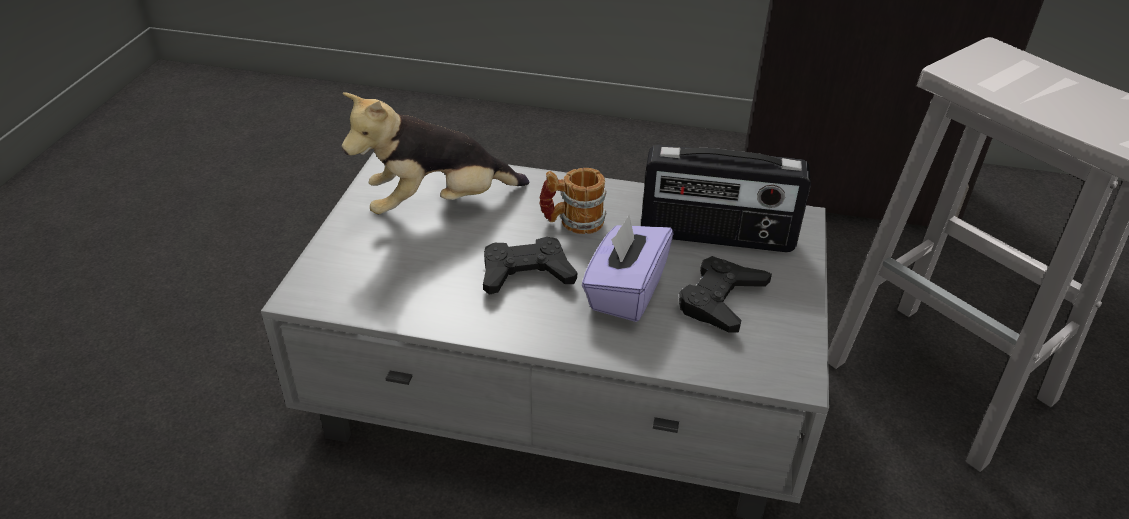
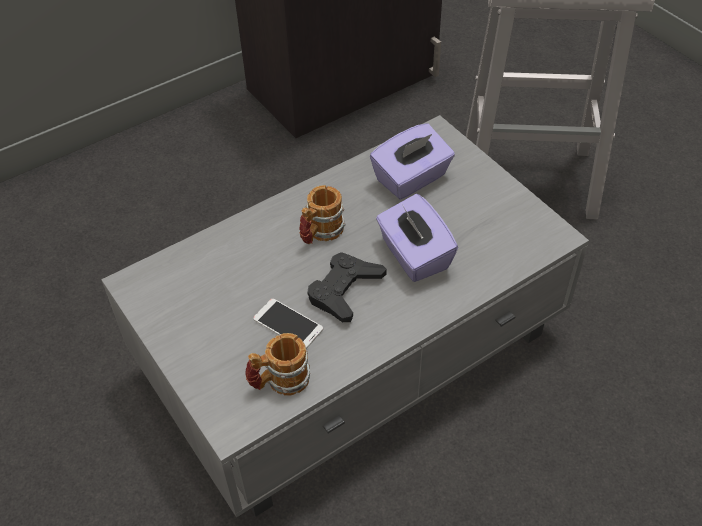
camera: 45 degrees left, 10 degrees up
plush toy [342,92,529,214] -> none
radio [641,145,811,252] -> purple tissue box [370,123,455,199]
black game controller [679,256,772,333] -> none
none -> mug [246,333,310,396]
none -> phone [253,299,323,349]

